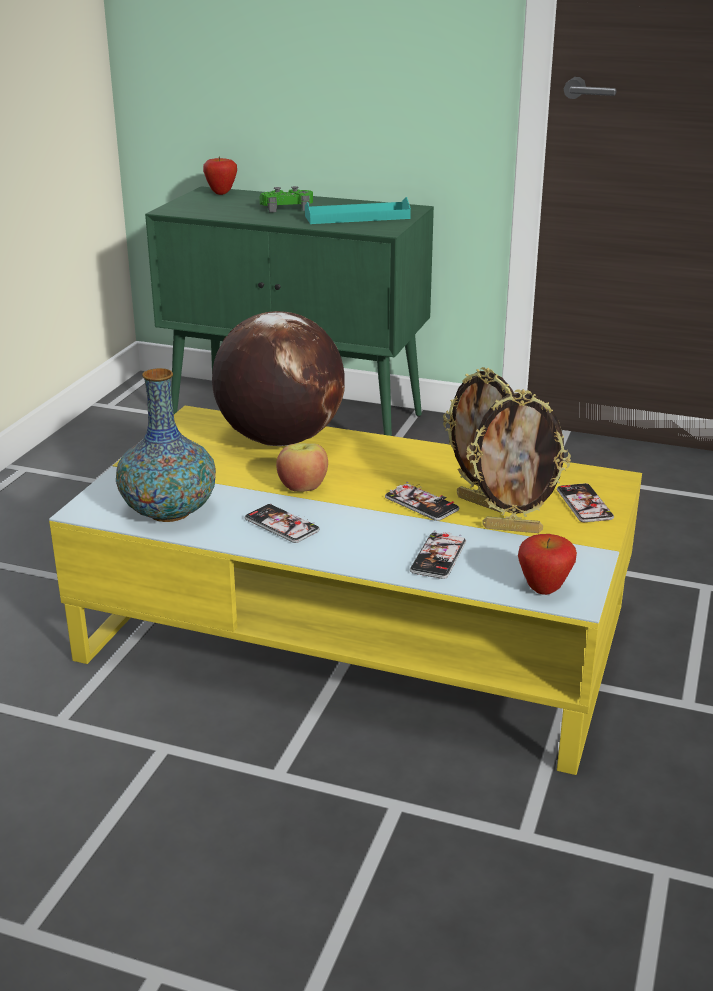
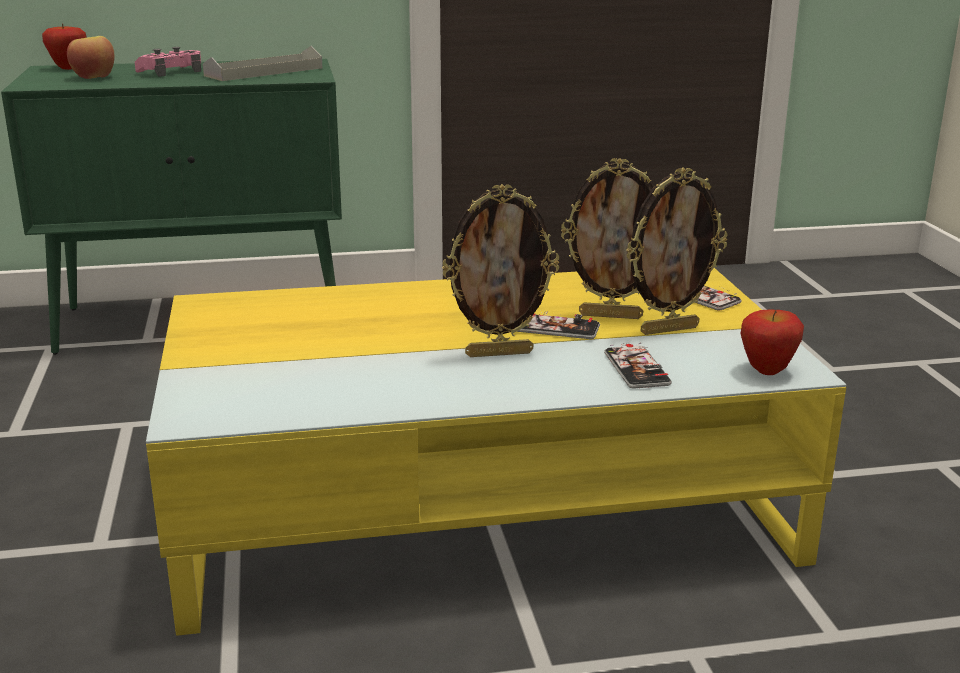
camera: 30 degrees left, 5 degrees down
vase [116,368,216,522] -> none
globe [212,311,345,446] -> none
phone [245,504,320,543] -> none
green game controller [260,186,313,213] -> pink game controller [135,47,201,77]
apple [276,443,328,492] -> apple moved to [67,36,115,79]
turquoise tray [305,197,411,224] -> grey tray [203,46,322,81]
none -> picture frame [442,184,560,357]

